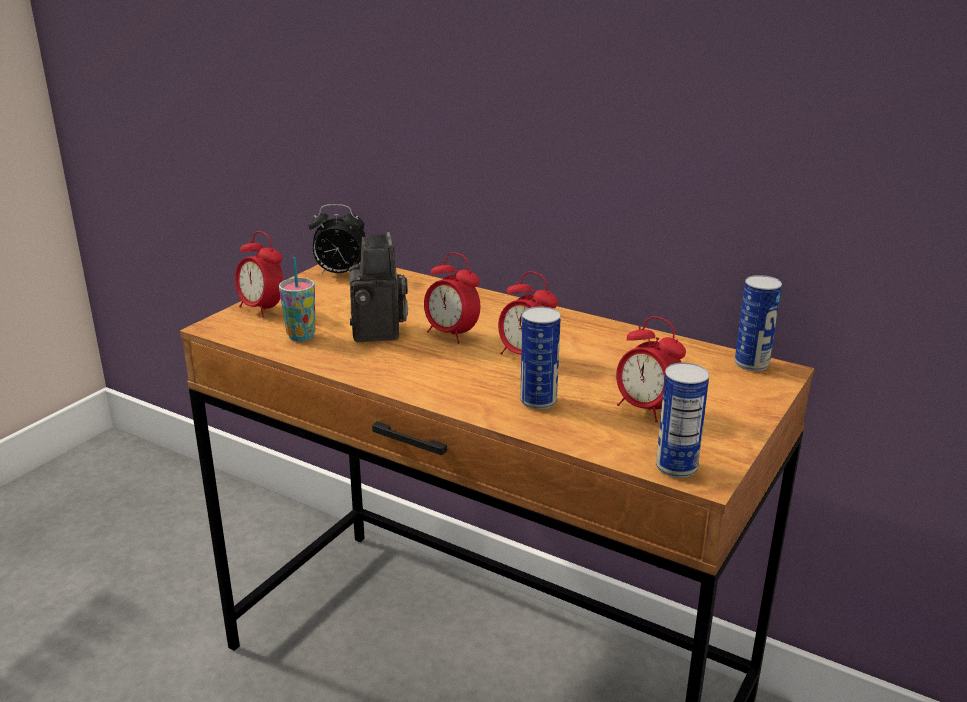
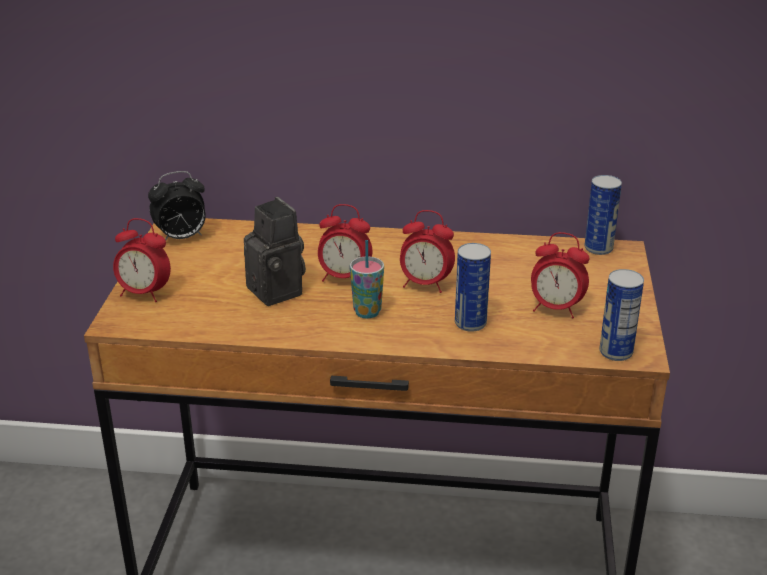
camera: 25 degrees left, 5 degrees up
cup [279,257,315,341] -> cup moved to [350,240,384,318]

